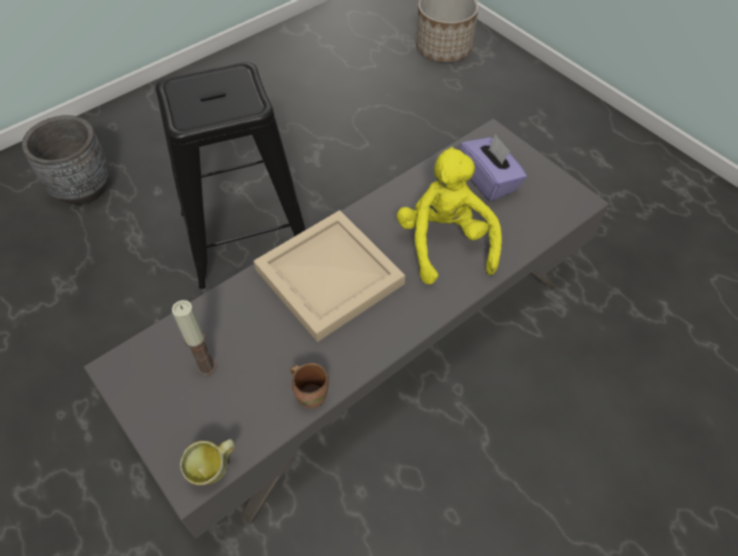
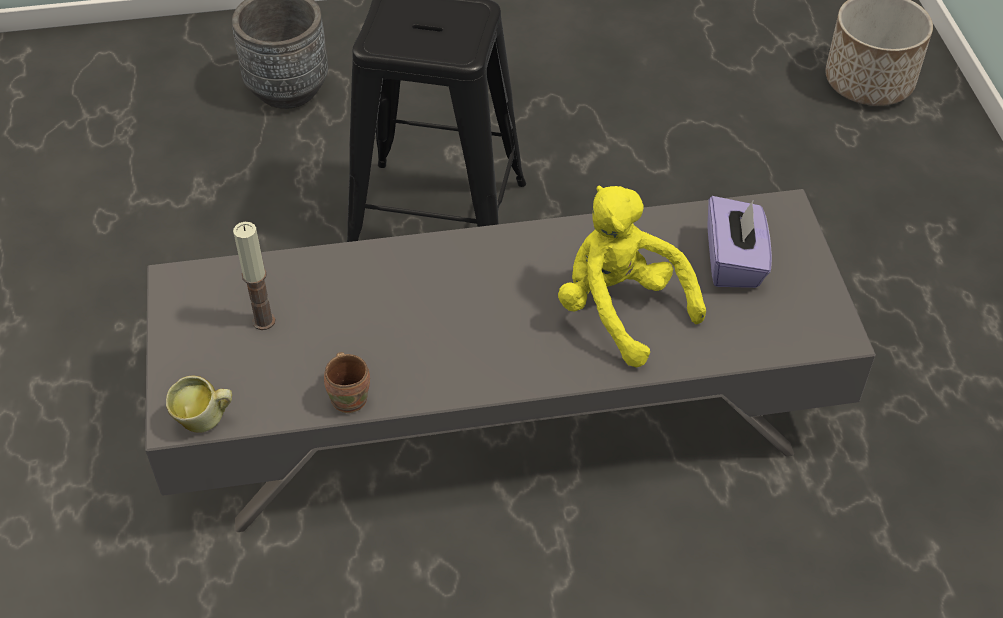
camera: 30 degrees right, 5 degrees down
beige tray [254,210,405,342] -> none
yellow plush toy [397,147,502,284] -> yellow plush toy turned 60 degrees counterclockwise [558,185,706,368]

